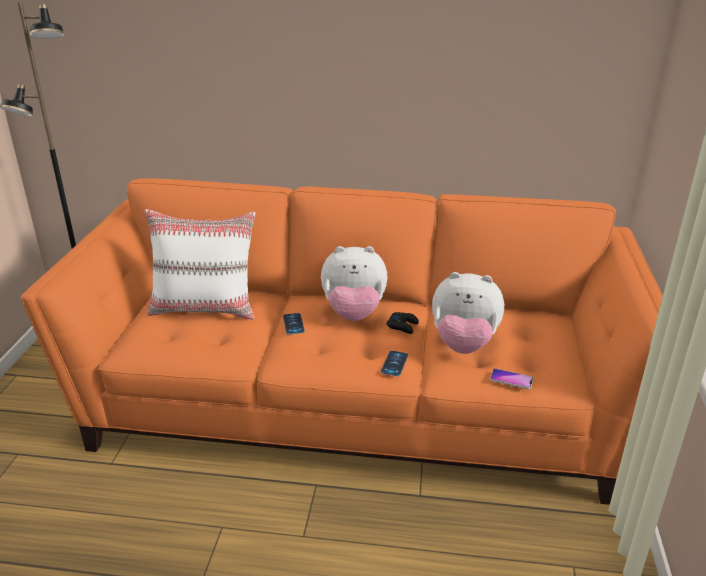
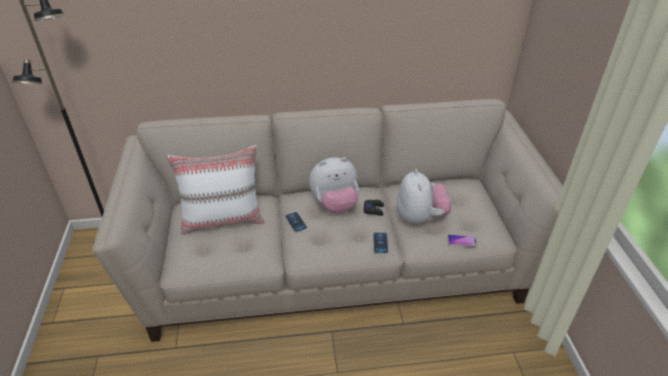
camera: 15 degrees left, 10 degrees up
orange sofa [21,178,663,505] -> beige sofa [92,99,563,342]
plush toy [432,272,504,354] -> plush toy turned 90 degrees counterclockwise [397,169,451,225]

